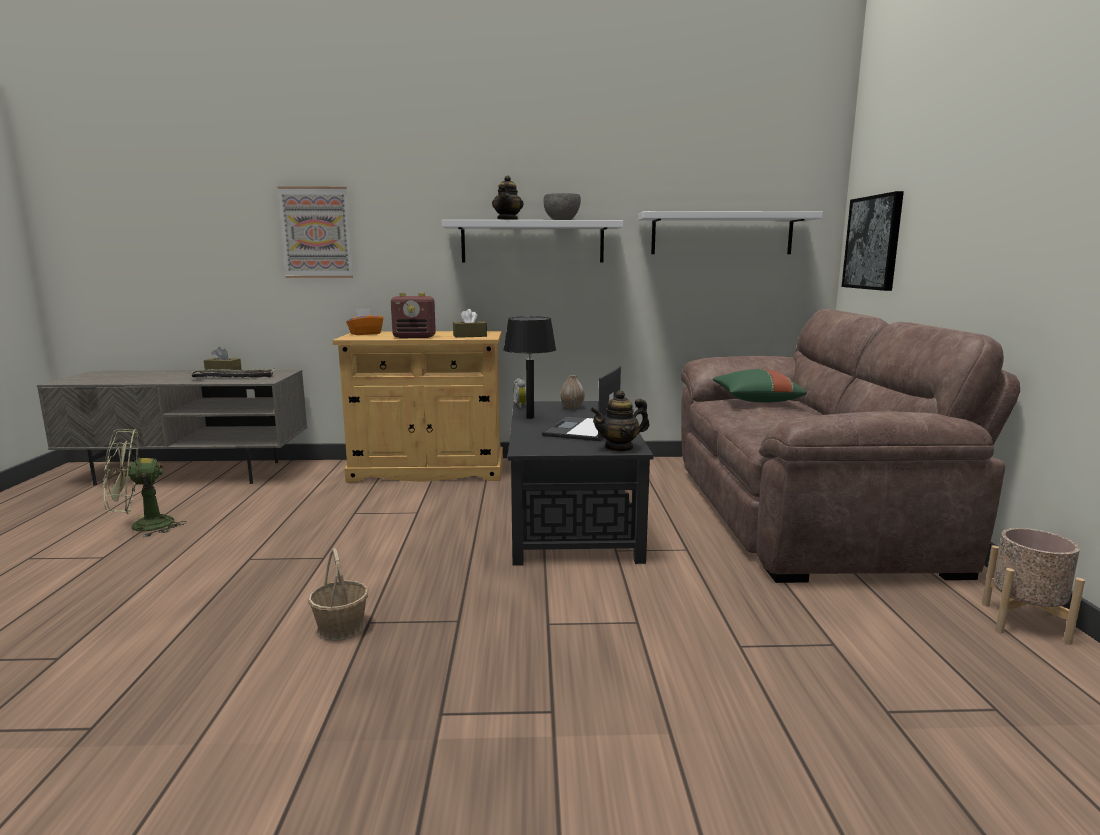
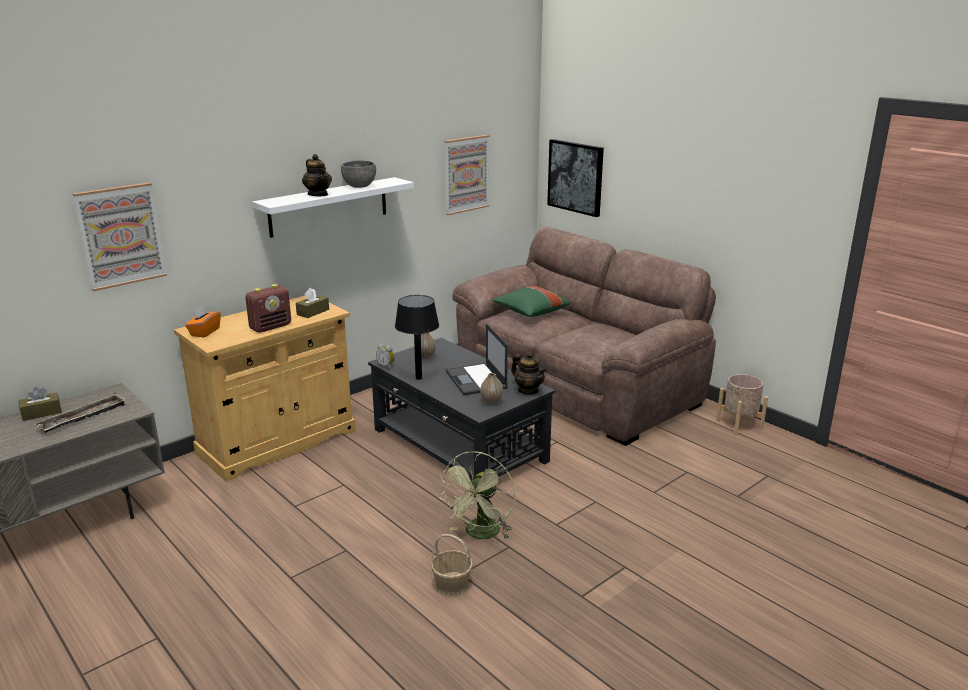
camera: 40 degrees left, 10 degrees up
green fan [103,428,187,538] -> green fan moved to [438,451,515,539]
teapot [590,390,649,452] -> teapot turned 75 degrees counterclockwise [511,352,547,395]
white shelf [638,211,823,254] -> picture [445,135,489,215]
none -> vase [480,373,503,405]

